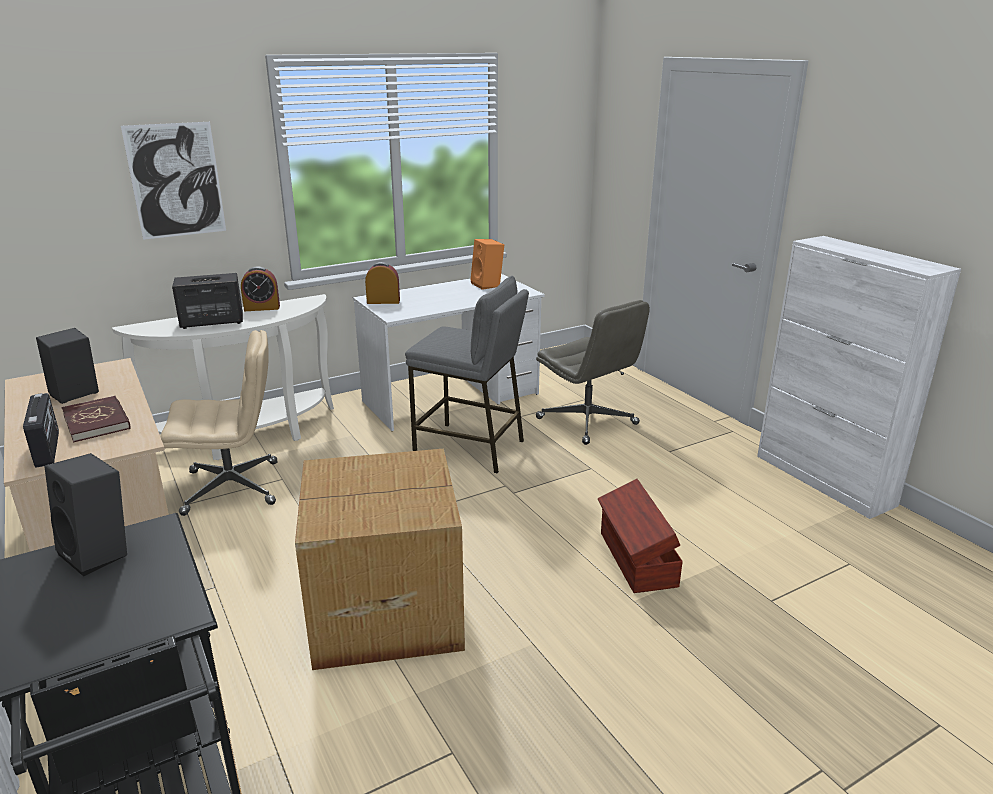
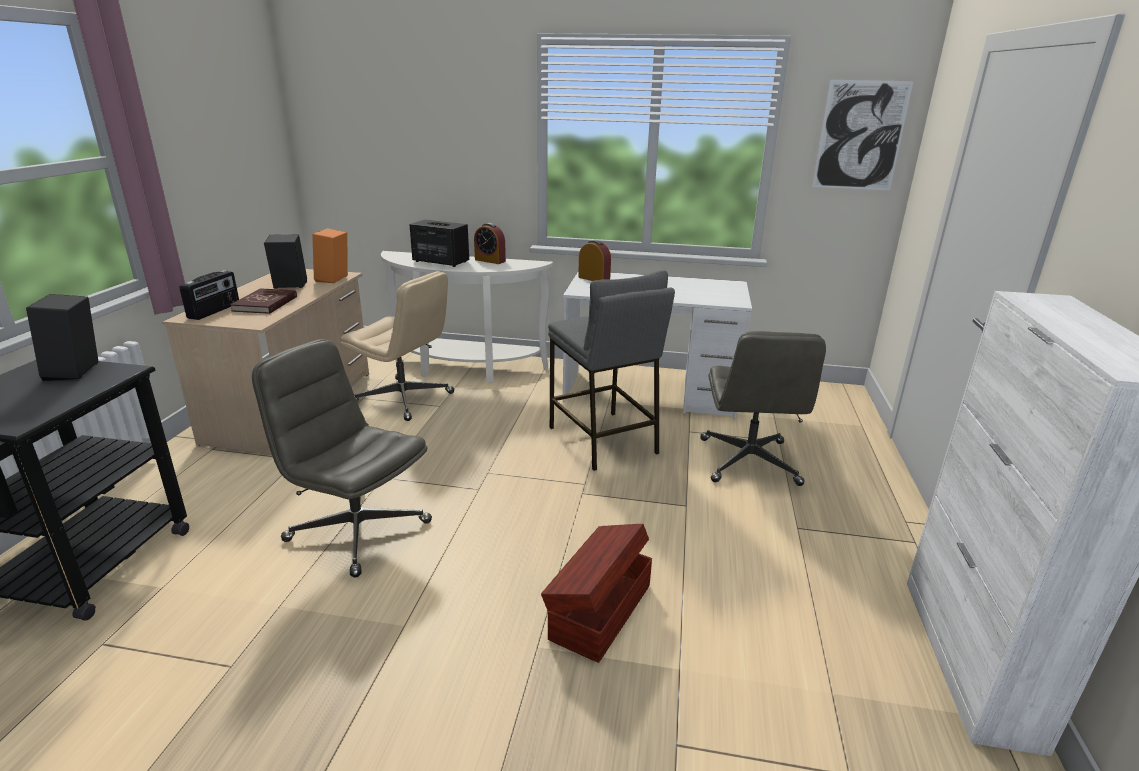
camera: 40 degrees right, 0 degrees up
picture [121,122,226,240] -> picture moved to [812,80,913,190]
cardboard box [295,449,465,670] -> grey office chair [252,339,432,578]
orange speaker [470,239,504,290] -> orange speaker moved to [312,228,348,283]

